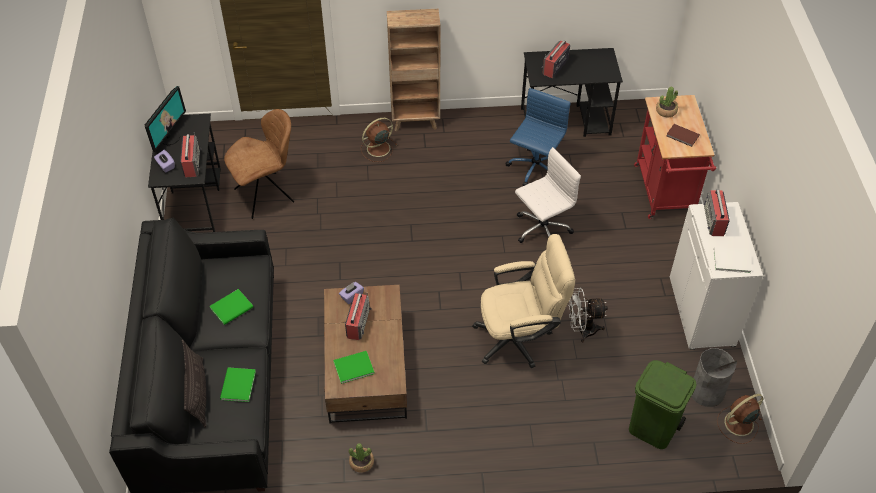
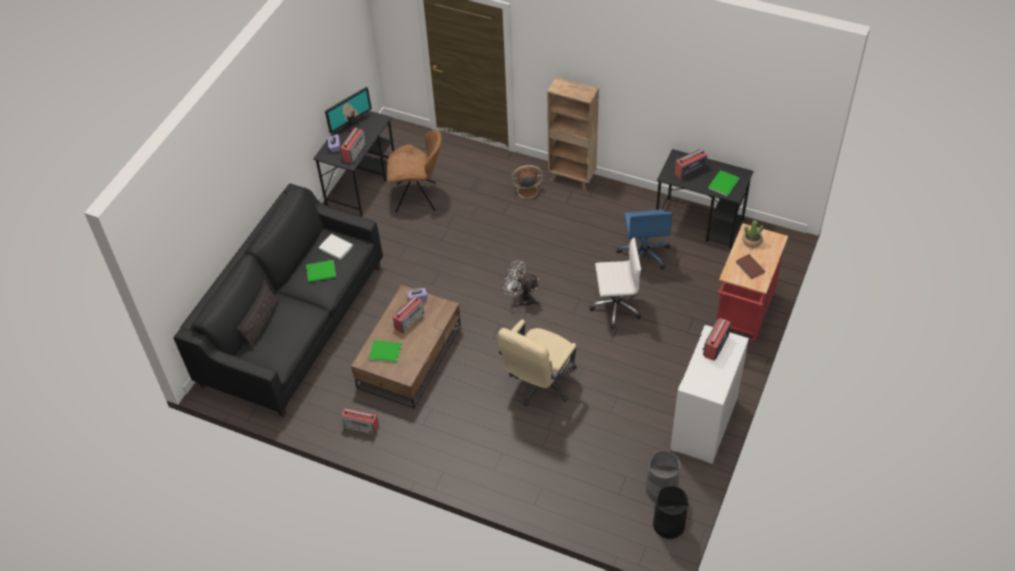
camera: 30 degrees right, 0 degrees up
green book [220,367,256,402] -> green book moved to [708,170,739,196]
potted plant [349,443,374,473] -> radio [341,407,379,435]
beige office chair [472,234,575,368] -> beige office chair turned 105 degrees clockwise [498,320,577,406]
blue office chair [506,88,570,186] -> blue office chair turned 120 degrees clockwise [617,209,672,270]
white fan [568,288,608,342] -> white fan moved to [503,260,539,308]
green trash can [629,360,697,449] -> none
white book [714,247,752,273] -> white book moved to [318,234,353,260]
brown fan [717,394,764,444] -> black trash can [653,486,689,539]

